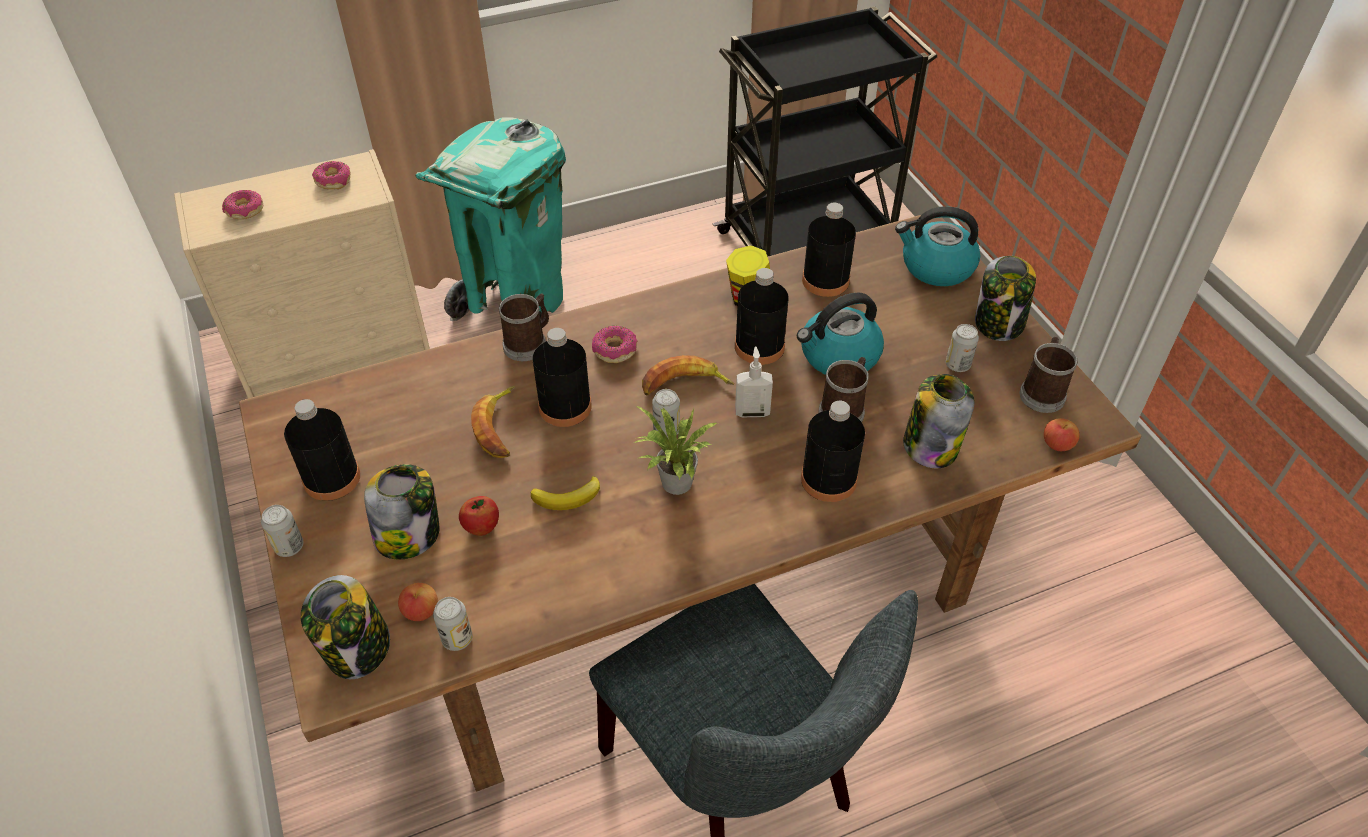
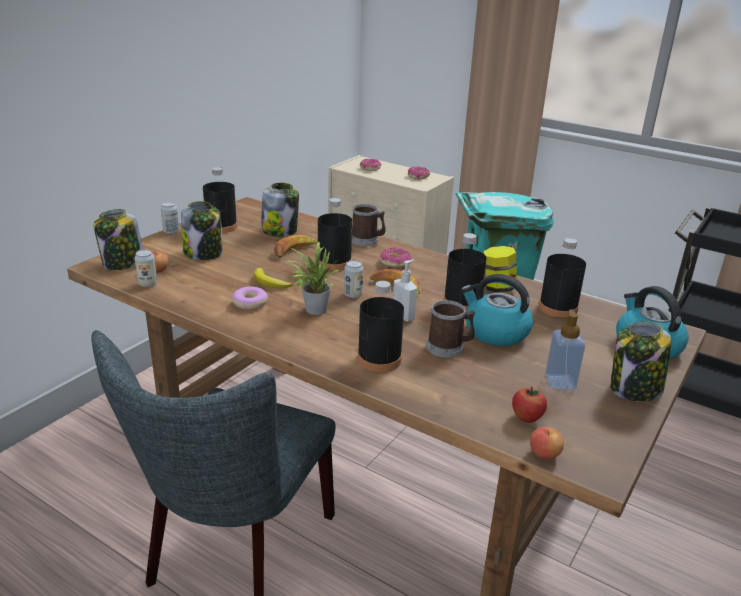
camera: 55 degrees right, 20 degrees down
apple [459,496,499,536] -> apple moved to [512,387,547,423]
jar [903,374,975,468] -> jar moved to [261,183,299,237]
can [946,324,979,372] -> soap dispenser [545,309,586,390]
mug [1019,337,1078,413] -> none
none -> donut [232,287,268,310]

